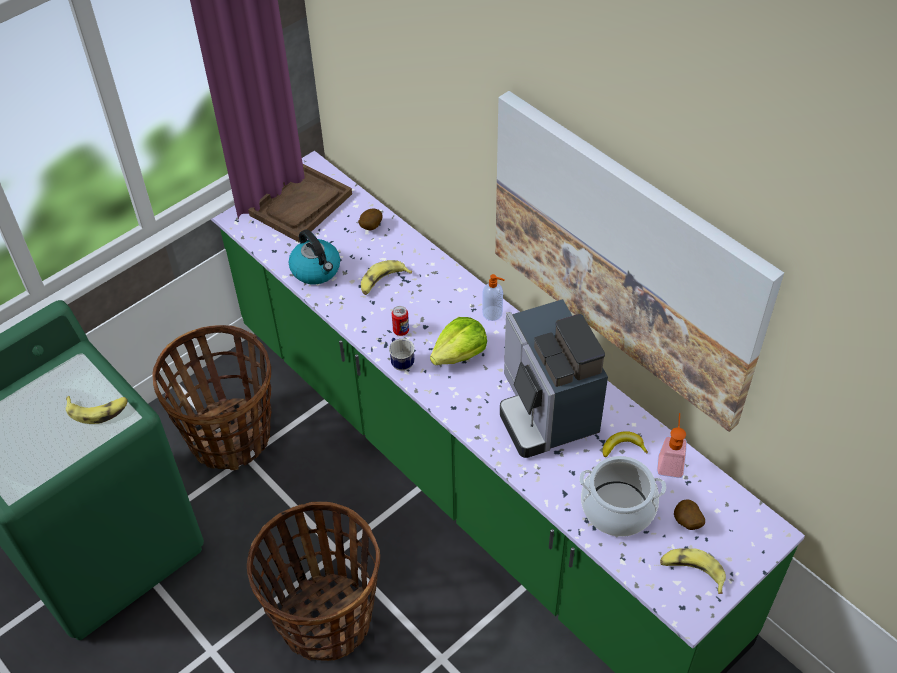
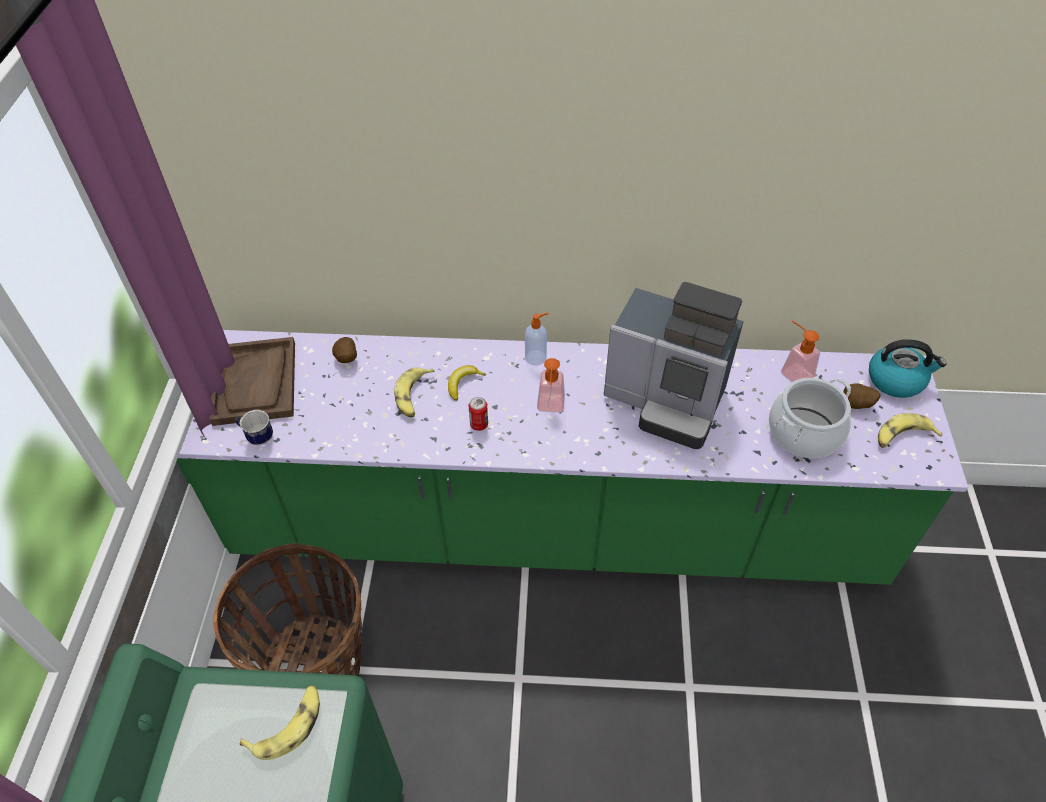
camera: 45 degrees left, 0 degrees up
basket [247,502,380,661] -> none
kettle [289,229,340,284] -> kettle moved to [869,339,946,398]
mug [389,338,415,371] -> mug moved to [235,410,273,446]
lettuce [430,317,487,365] -> soap dispenser [537,358,565,413]
picture [495,91,784,432] -> none
banana [603,431,648,457] -> banana moved to [448,365,486,401]

